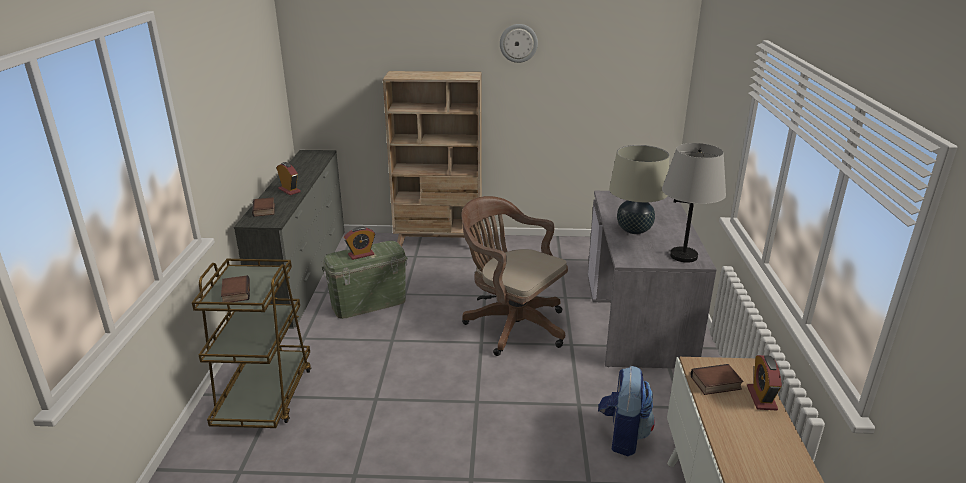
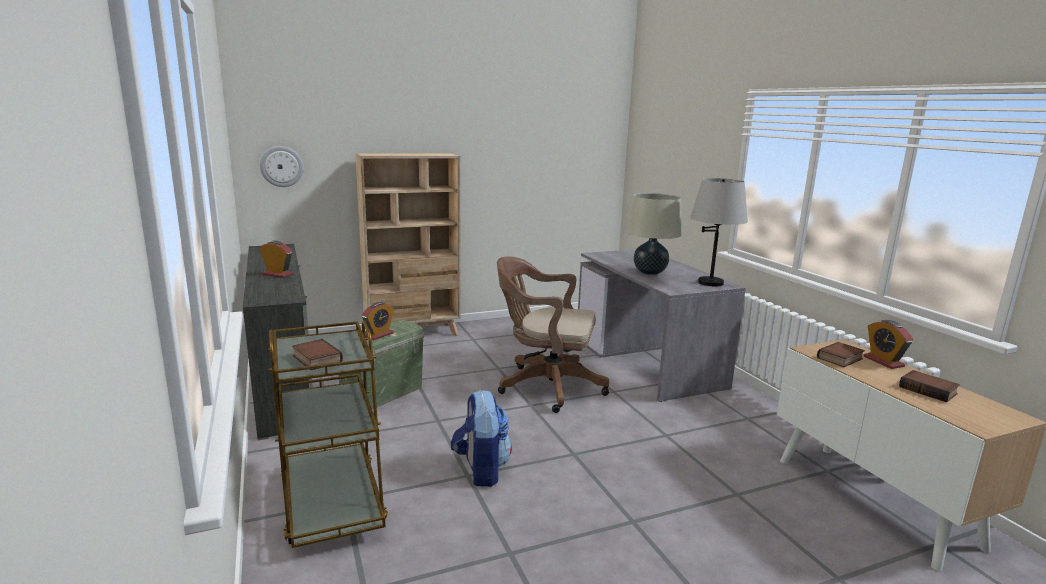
camera: 25 degrees left, 10 degrees down
book [252,197,275,217] -> book moved to [899,370,960,402]
wall clock [500,24,538,63] -> wall clock moved to [260,146,304,187]
backpack [598,366,655,456] -> backpack moved to [451,390,512,487]

